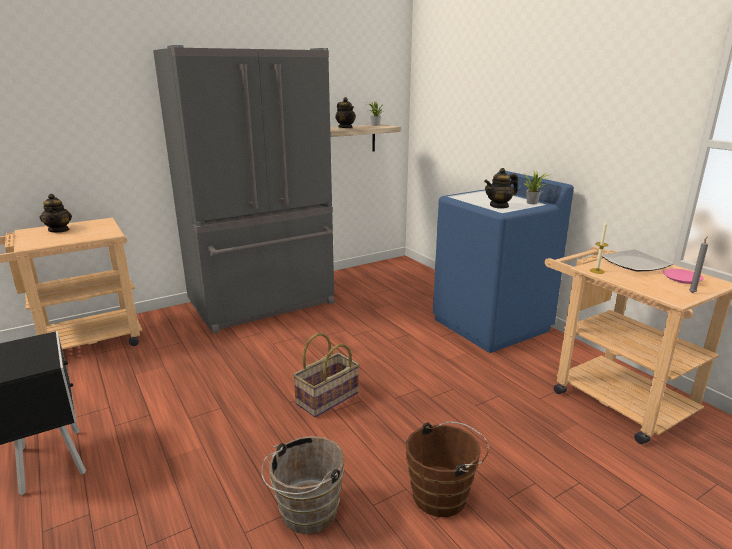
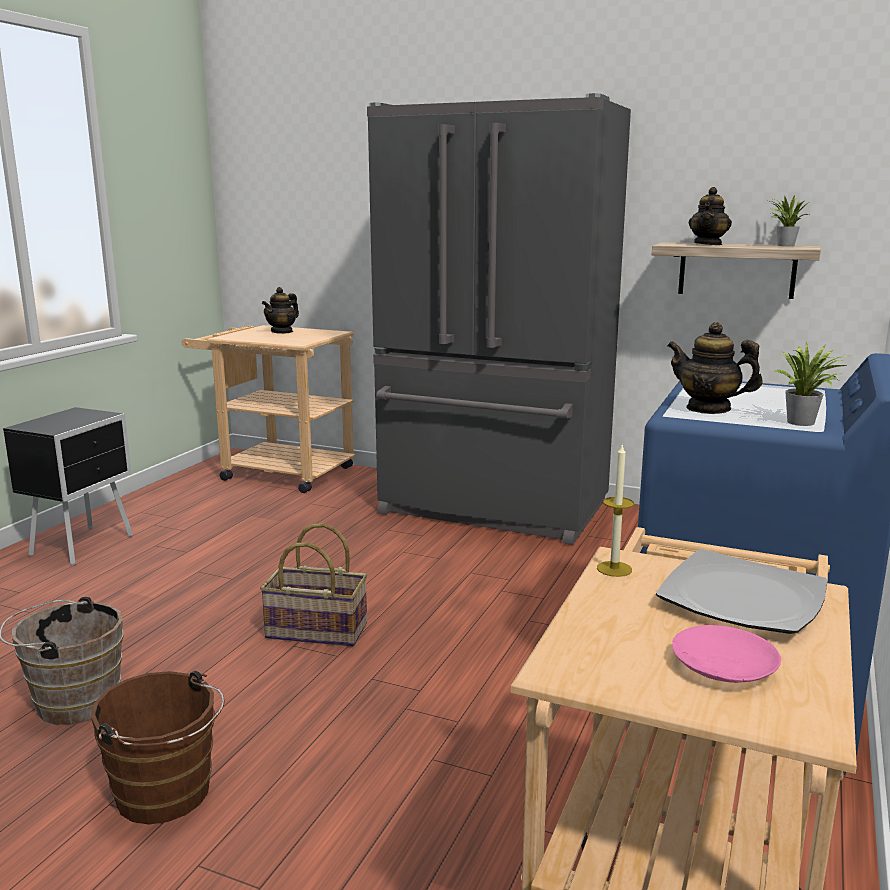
camera: 55 degrees right, 5 degrees down
grey candle [689,236,708,293] -> none

